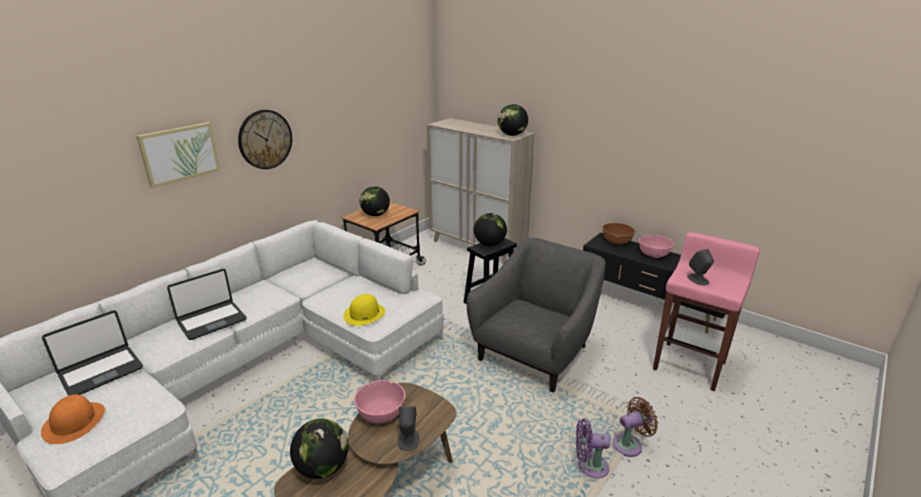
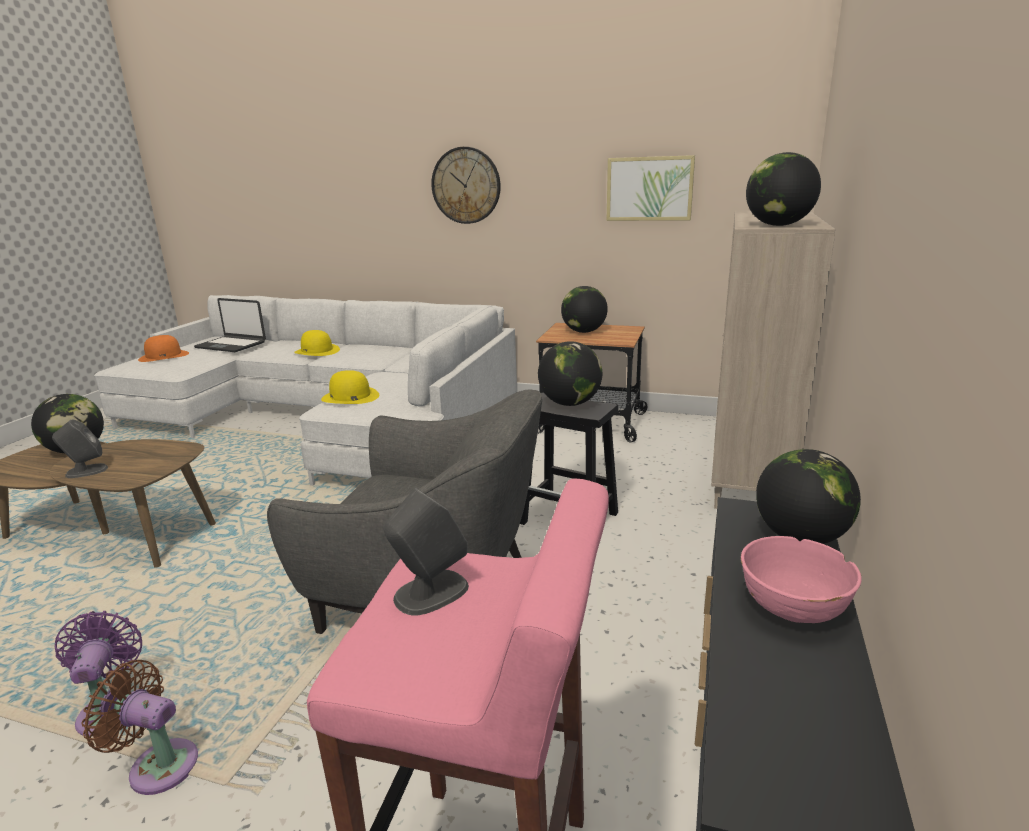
camera: 70 degrees right, 5 degrees down
picture [136,122,220,188] -> picture moved to [606,155,695,221]
laptop [167,269,247,340] -> yellow hat [294,330,340,356]
pink bowl [354,380,405,423] -> none
brown bowl [603,223,635,245] -> globe [756,449,861,544]
brown fan [612,397,658,457] -> brown fan turned 150 degrees clockwise [82,660,198,795]

